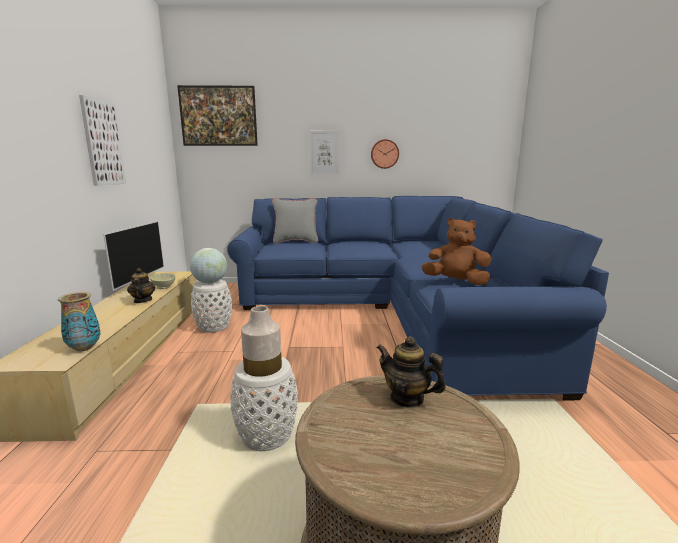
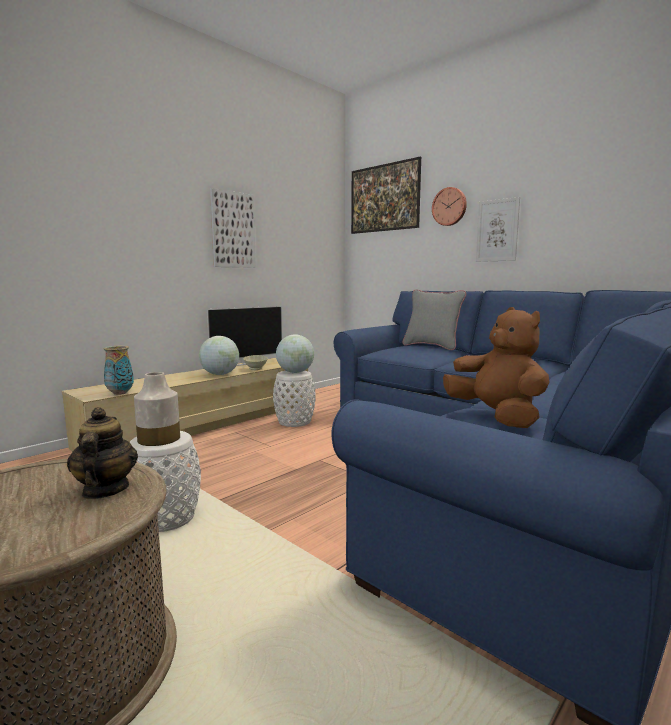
camera: 45 degrees right, 5 degrees down
teapot [127,268,156,303] -> globe [199,336,239,375]
wall clock [371,139,399,169] -> wall clock moved to [432,187,467,226]

